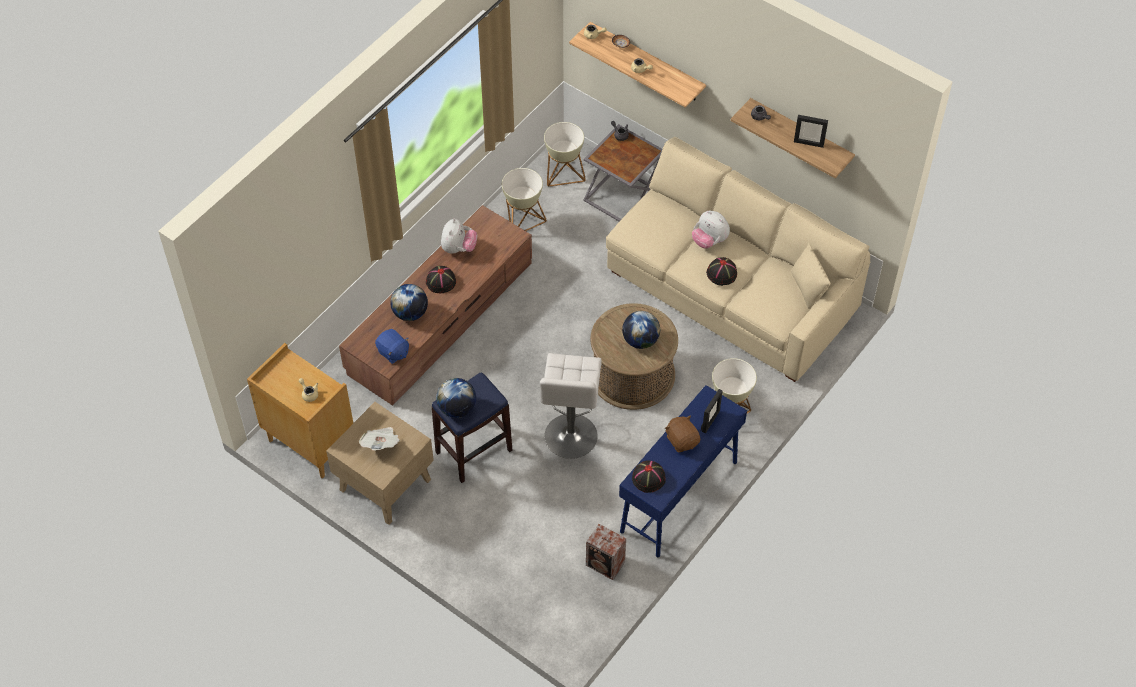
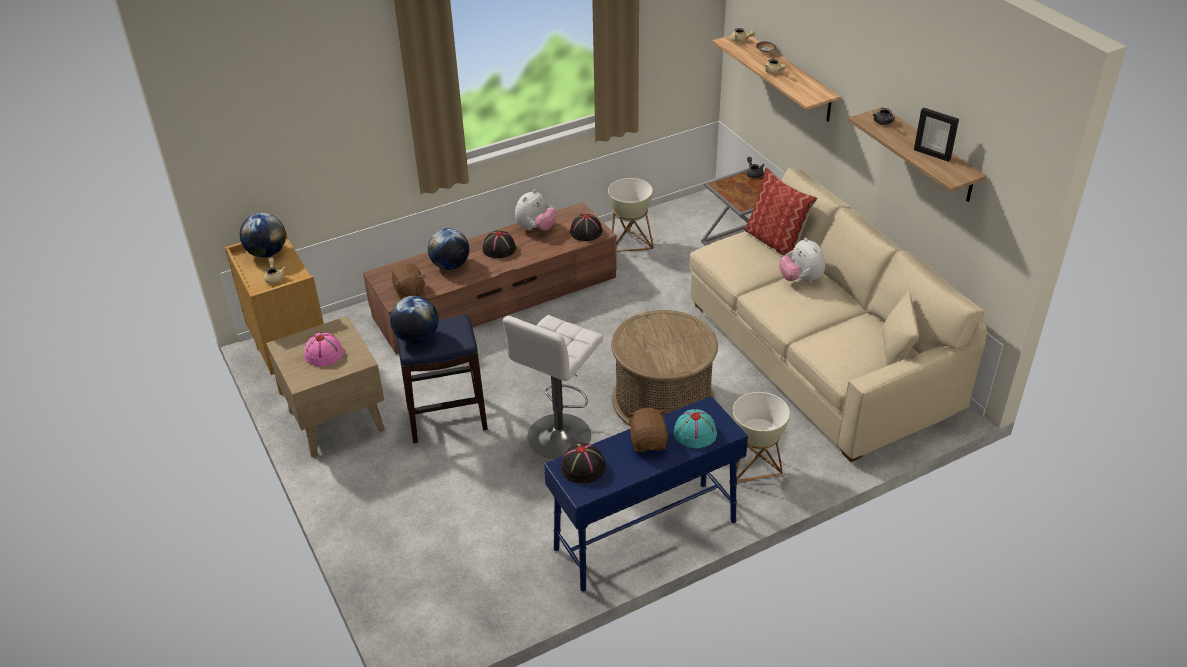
camera: 25 degrees right, 15 degrees down
newspaper [359,427,400,451] -> pink hat [304,333,343,367]
blue plush toy [375,329,409,364] -> brown plush toy [392,264,425,300]
planter [544,122,586,186] -> none
speaker [586,524,626,580] -> none
globe [622,311,660,349] -> globe moved to [240,213,286,258]
picture frame [701,389,723,433] -> turquoise hat [674,409,717,448]
black hat [706,257,737,286] -> black hat moved to [570,214,602,241]
none -> pillow [744,167,817,256]

